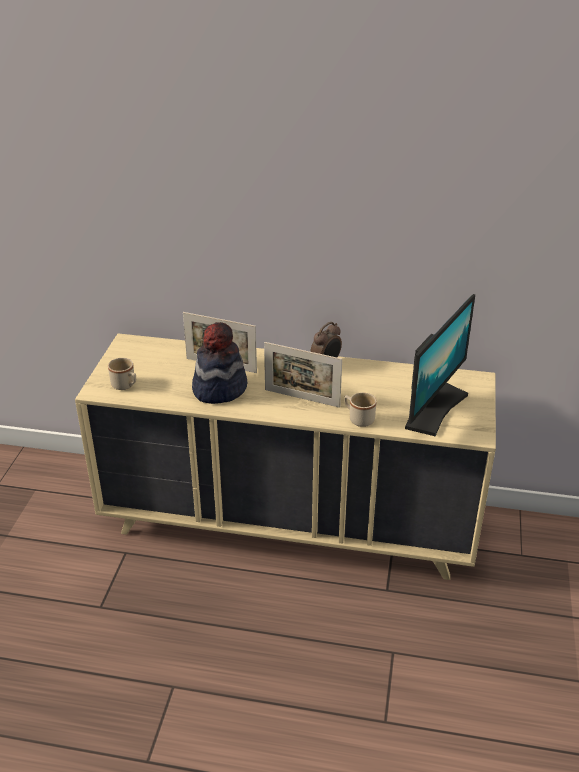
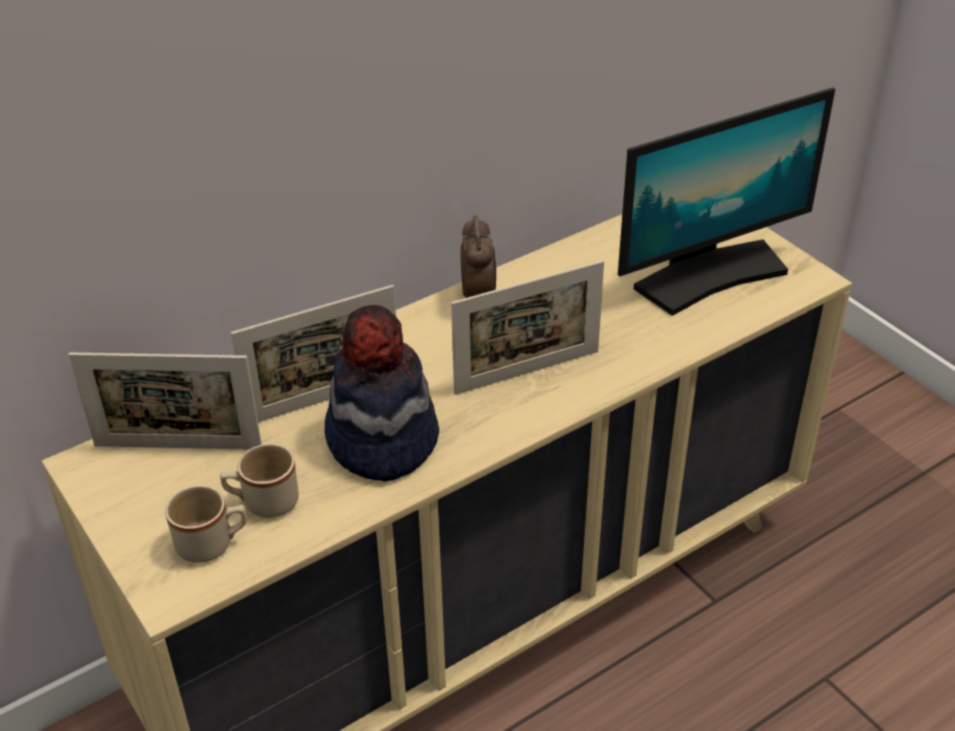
camera: 45 degrees left, 5 degrees up
beige mug [344,392,377,427] -> beige mug moved to [220,444,299,518]
monitor [405,294,475,436] -> monitor turned 75 degrees clockwise [618,88,835,316]
none -> picture frame [68,352,262,450]

